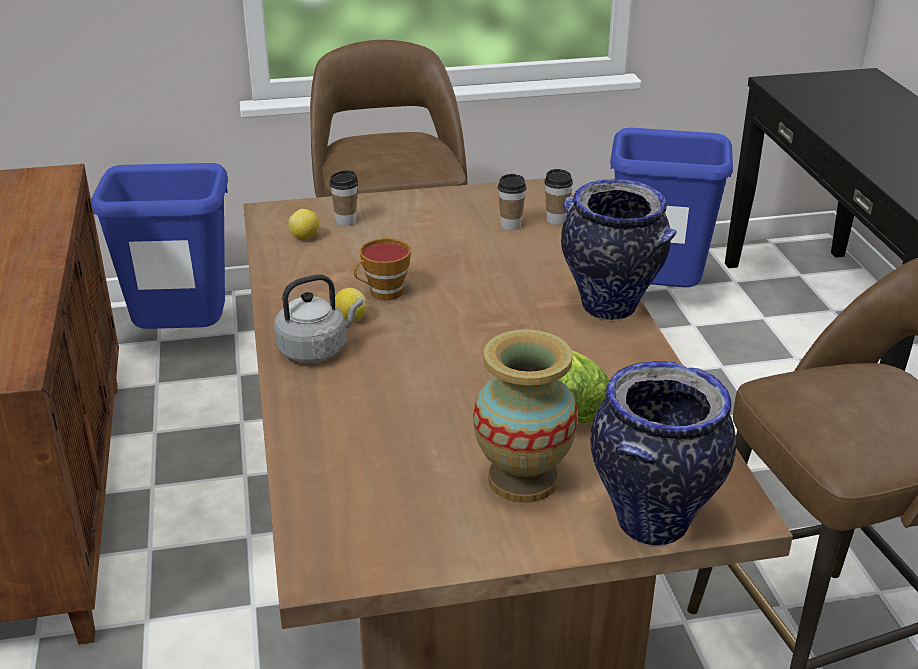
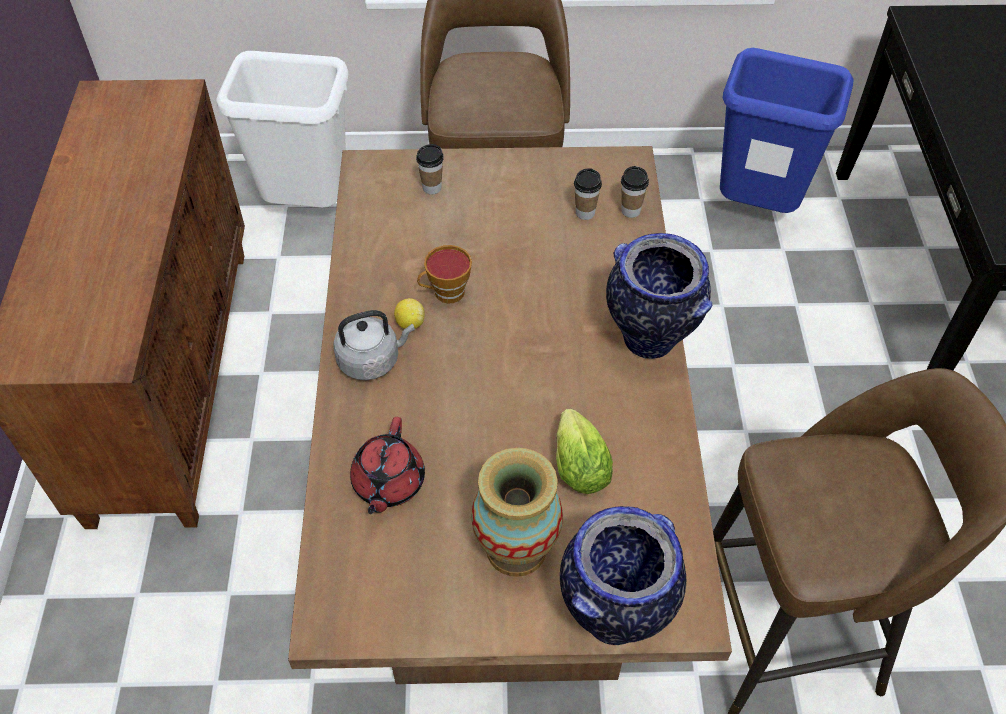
camera: 10 degrees right, 20 degrees up
blue trash can [91,163,228,329] -> white trash can [216,51,348,208]
lemon [289,209,319,239] -> none
none -> red teapot [350,417,425,514]

